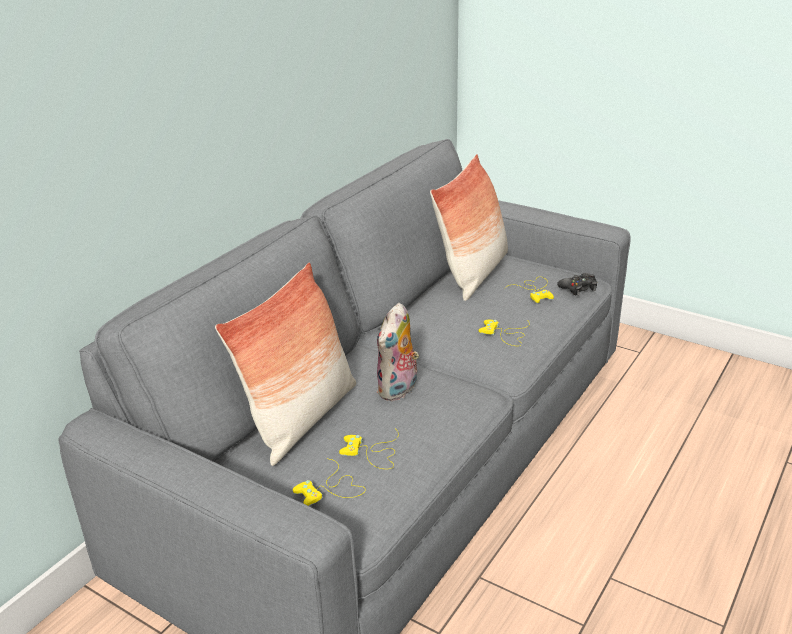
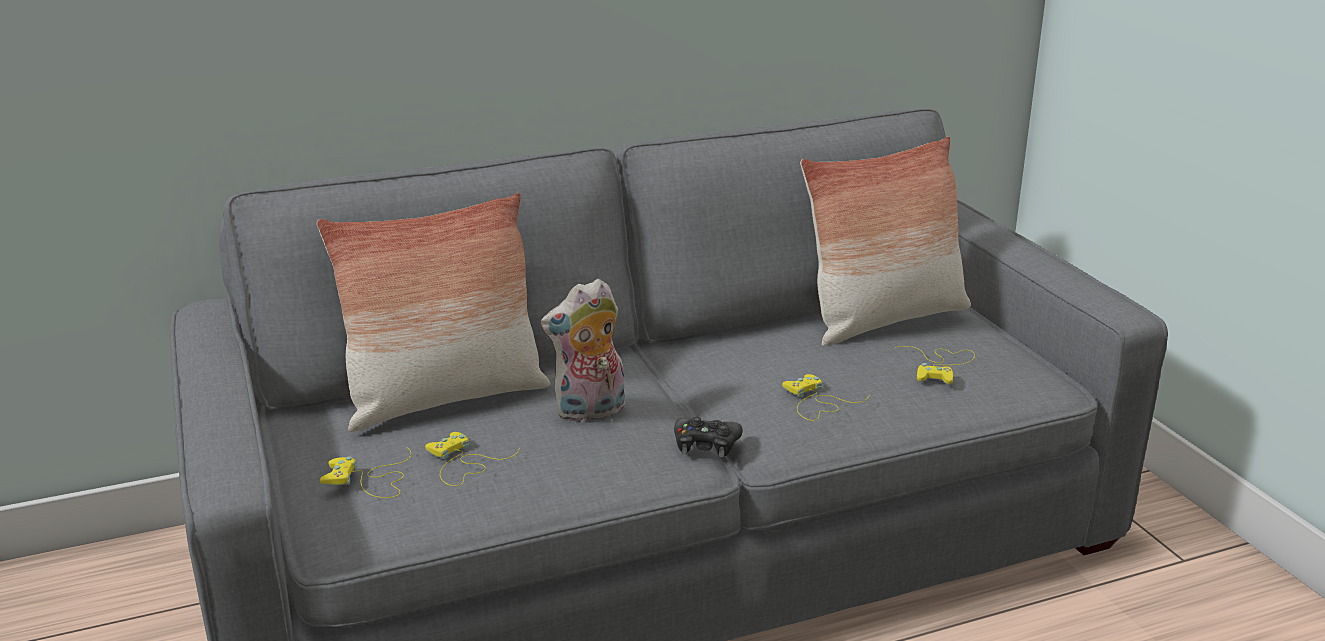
camera: 35 degrees right, 5 degrees down
black game controller [557,273,597,296] -> black game controller moved to [674,417,743,457]

